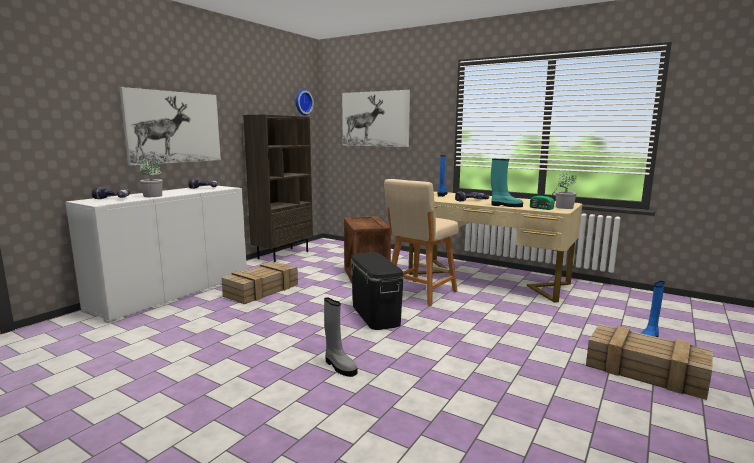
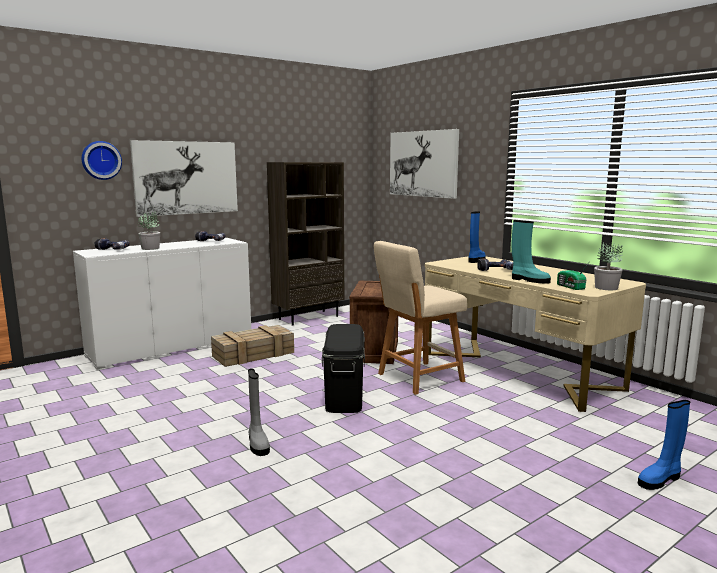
camera: 20 degrees right, 0 degrees up
wall clock [295,89,314,116] -> wall clock moved to [82,141,122,180]
crate [586,324,713,400] -> none

